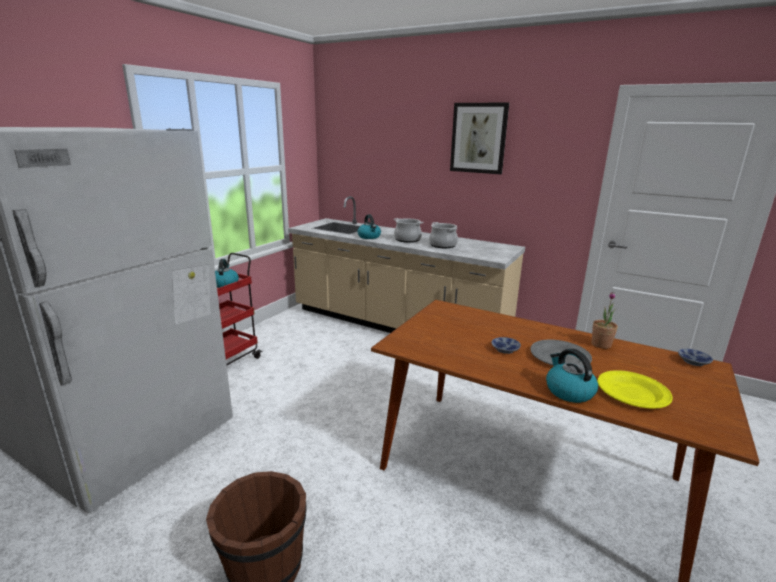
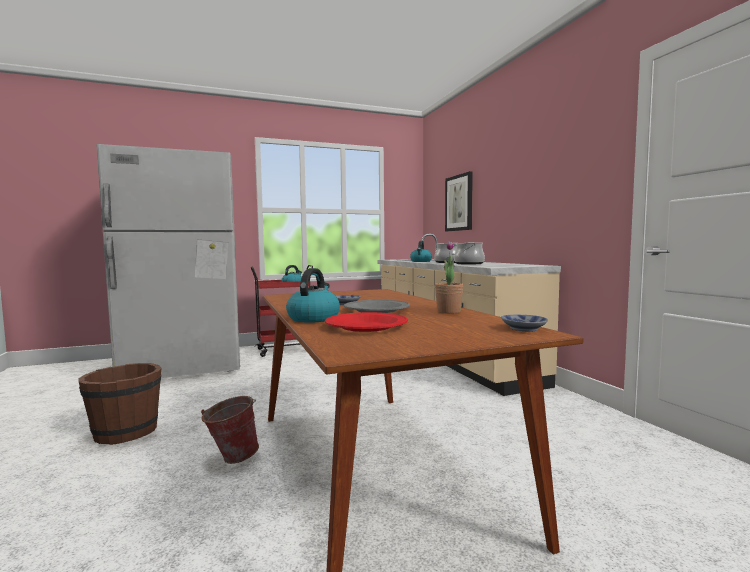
camera: 40 degrees right, 15 degrees down
picture [450,103,509,174] -> picture moved to [445,171,473,231]
yellow plate [597,370,673,409] -> red plate [325,312,408,332]
none -> bucket [201,396,259,464]

